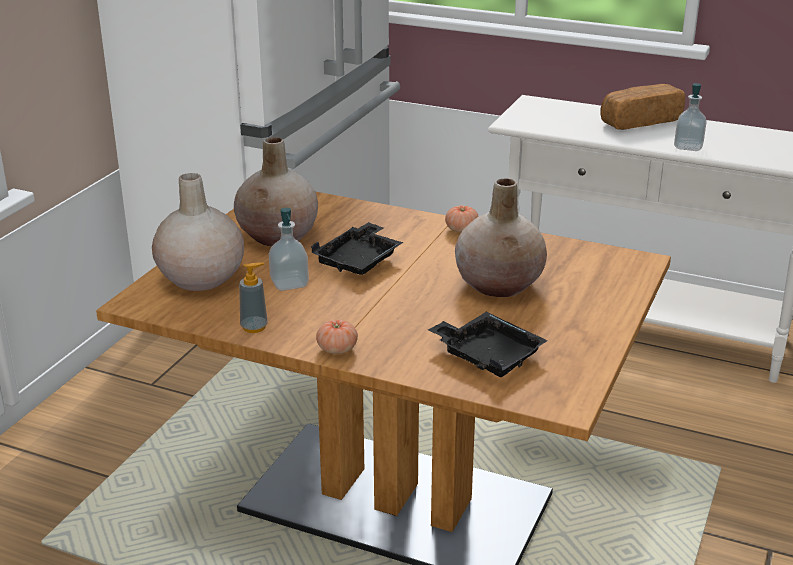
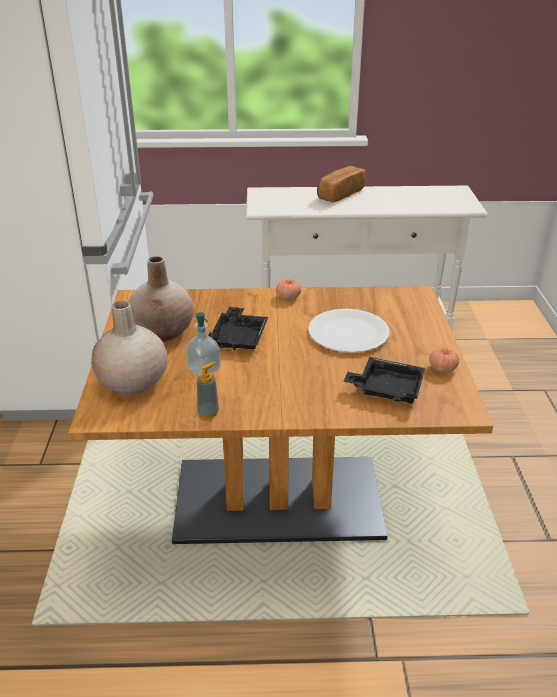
camera: 25 degrees left, 5 degrees up
tomato [316,319,358,354] -> tomato moved to [429,348,459,372]
beige vase [455,178,547,297] -> white plate [308,309,390,353]
soap dispenser [674,83,707,151] -> none

